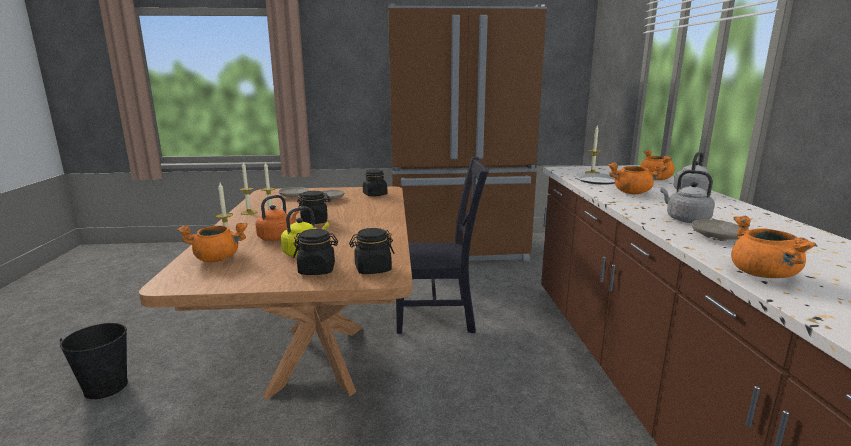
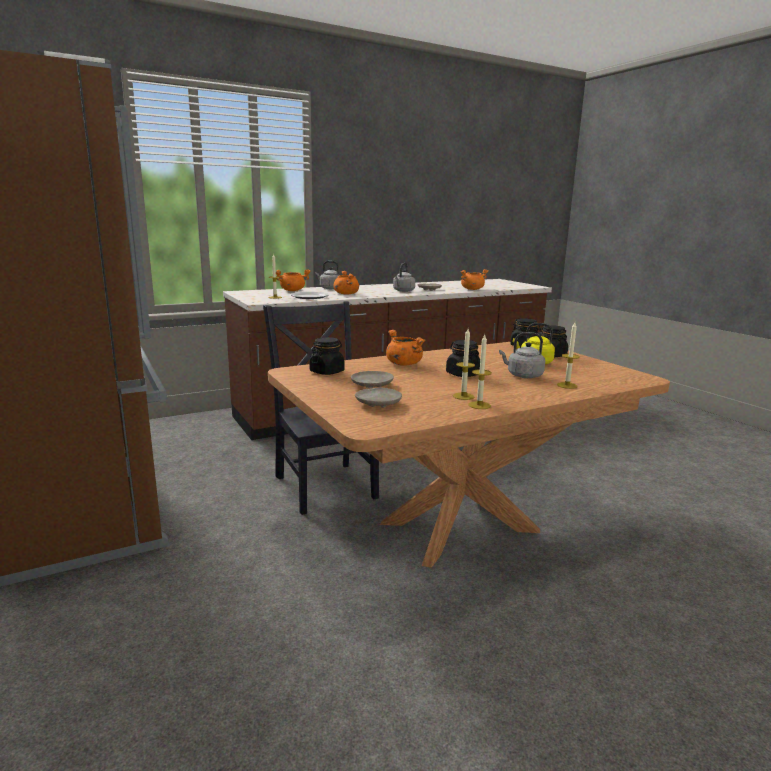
camera: 115 degrees left, 0 degrees up
black bucket [60,323,128,399] -> none
orange cooking pot [178,223,247,262] -> orange cooking pot moved to [386,330,426,366]
orange kettle [255,195,299,241] -> grey kettle [499,332,545,378]

